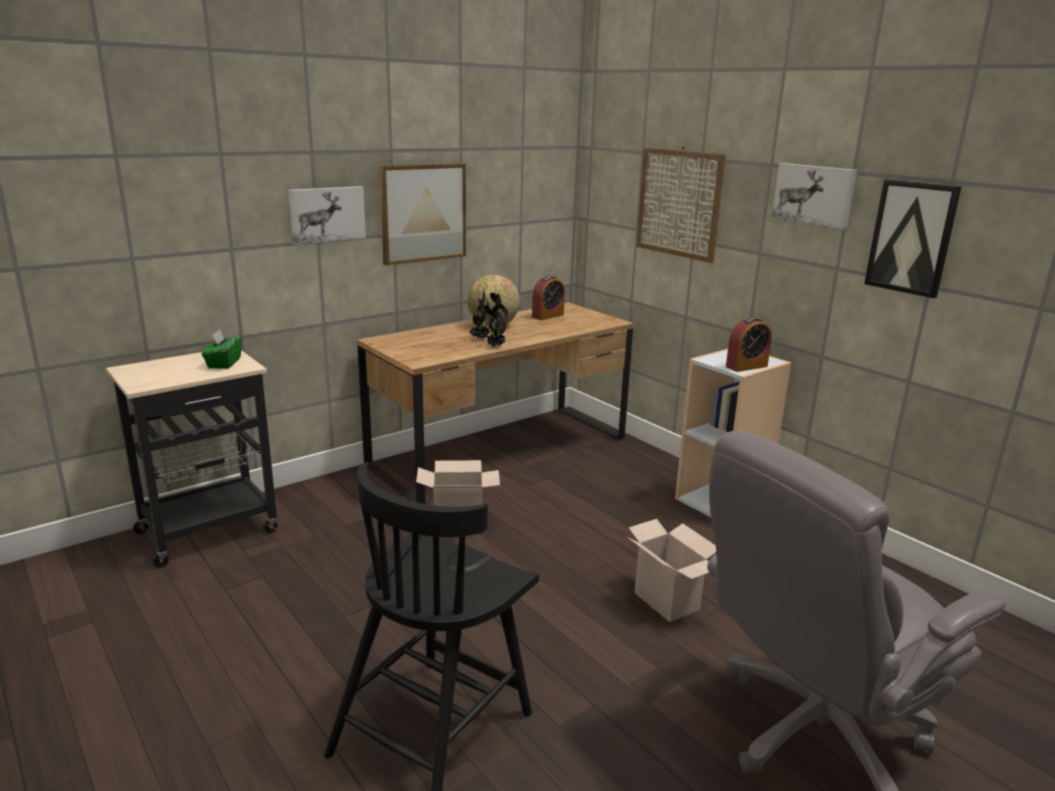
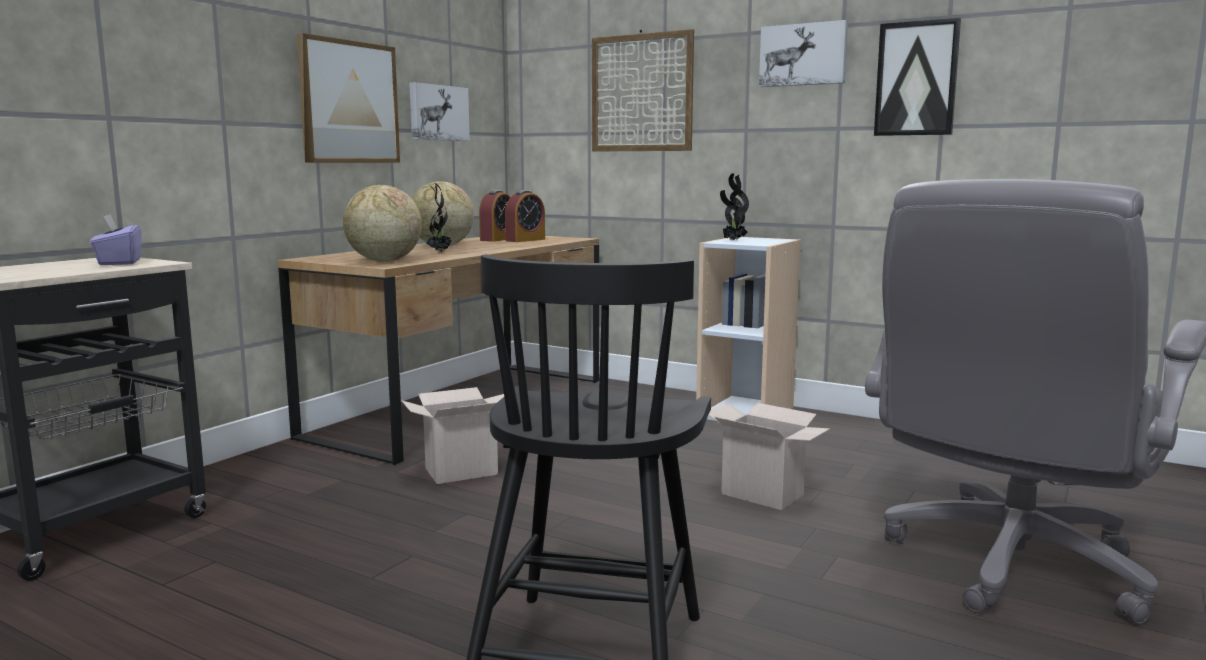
camera: 20 degrees left, 10 degrees down
green tissue box [202,329,242,369] -> purple tissue box [90,214,142,265]
picture [288,186,366,245] -> picture moved to [409,82,470,141]
potted plant [484,292,508,347] -> potted plant moved to [720,173,749,240]
alarm clock [726,317,772,372] -> alarm clock moved to [505,190,545,242]
none -> globe [343,185,422,262]

